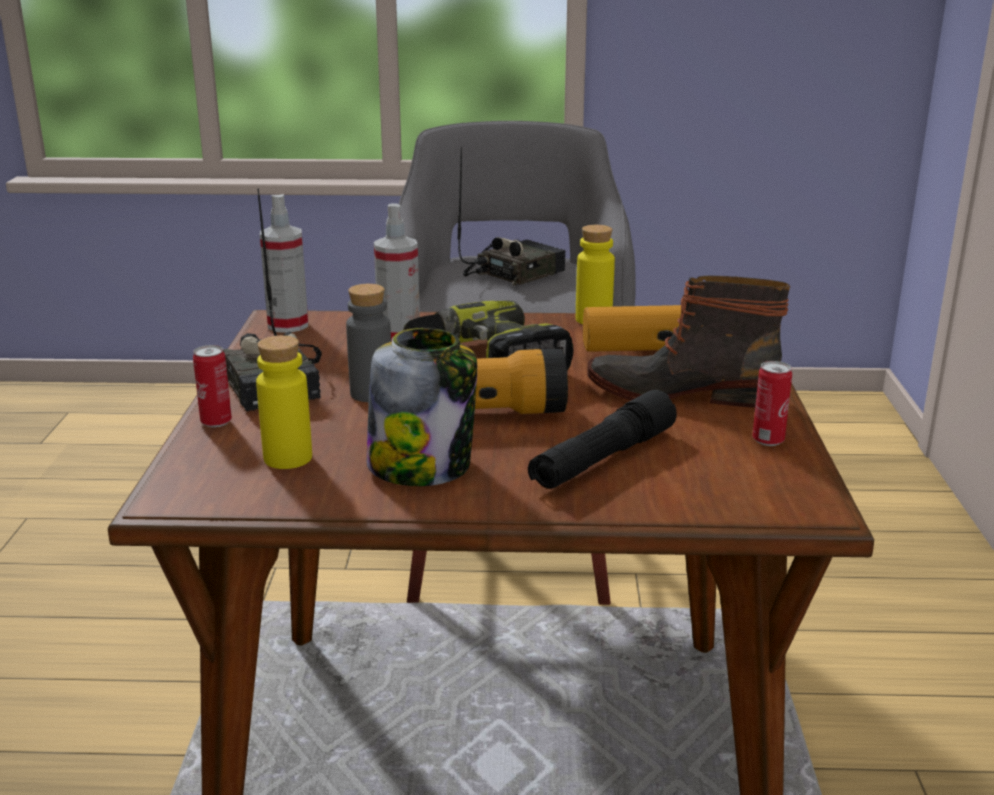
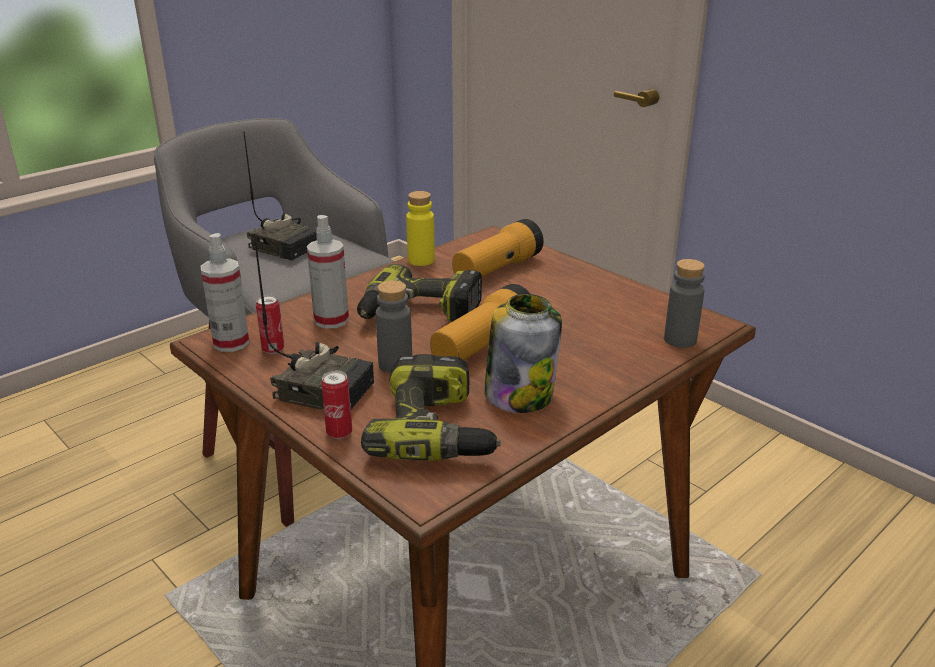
camera: 45 degrees left, 5 degrees up
yellow bottle [256,335,312,469] -> power drill [361,354,501,461]
radio [457,147,566,286] -> radio turned 120 degrees clockwise [243,131,317,261]
black flashlight [528,390,677,489] -> none
boot [587,275,790,408] -> none
can [752,361,792,446] -> can moved to [256,295,284,354]
none -> grey bottle [664,259,705,348]

